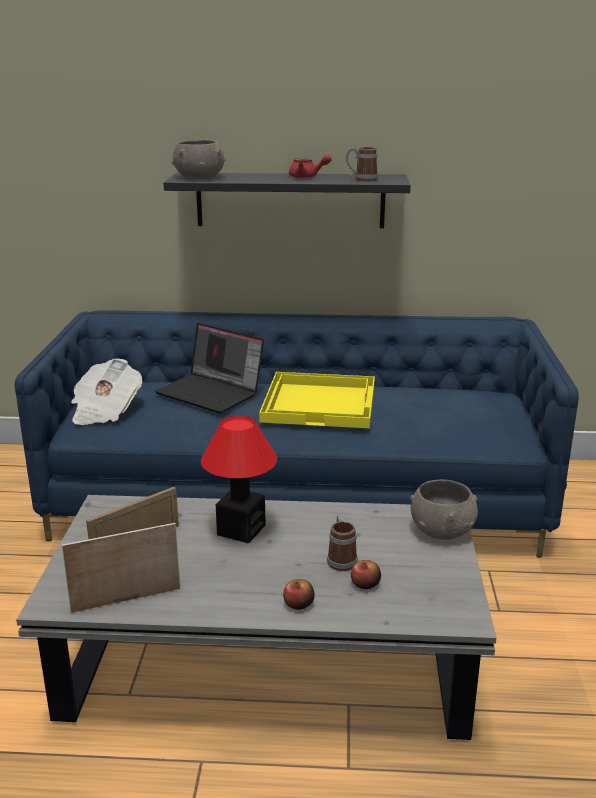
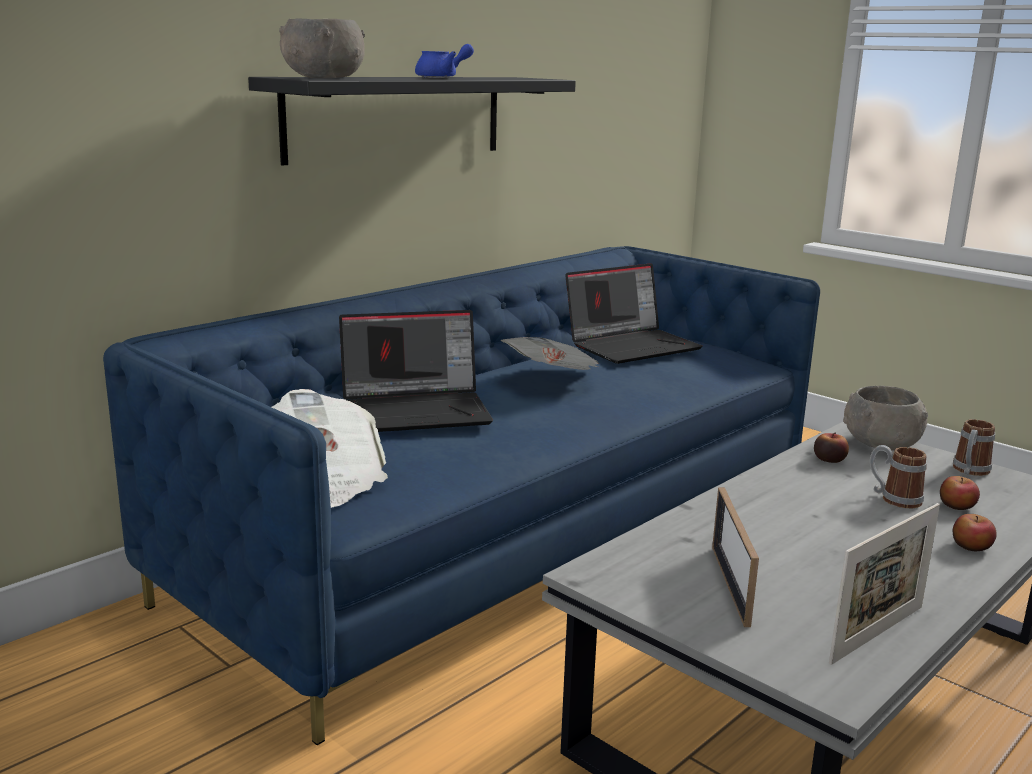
camera: 50 degrees left, 5 degrees down
picture frame [62,523,180,613] -> picture frame turned 150 degrees counterclockwise [829,503,940,665]
table lamp [201,416,277,543] -> none
yellow tray [259,372,375,428] -> newspaper [501,337,599,370]
red teapot [289,154,332,178] -> blue teapot [415,44,474,78]
mug [346,147,378,181] -> mug moved to [953,419,995,476]
none -> laptop [565,263,703,364]
none -> apple [814,432,849,463]

